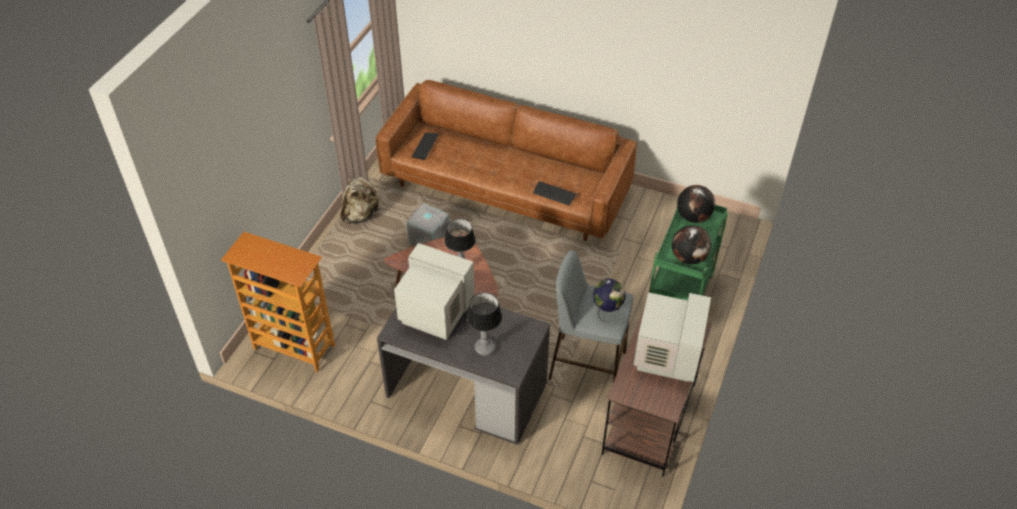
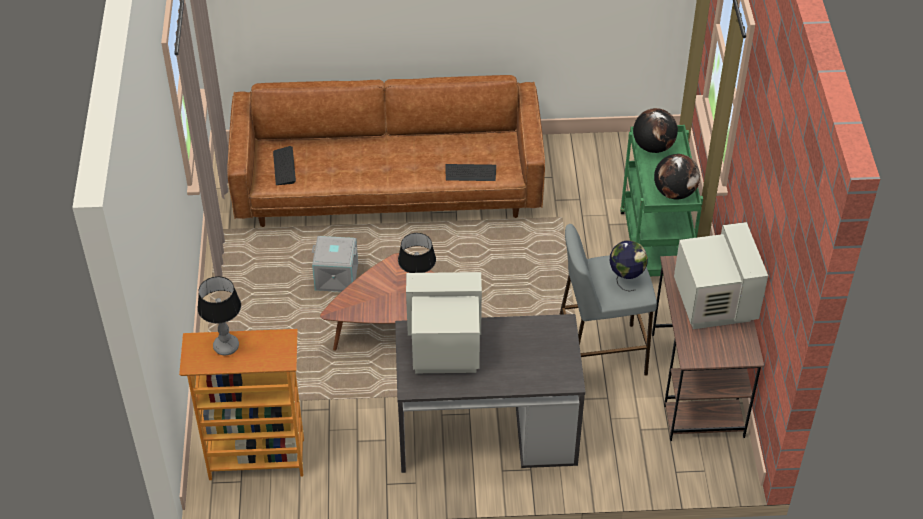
camera: 25 degrees left, 0 degrees up
beige backpack [340,176,379,224] -> none
table lamp [467,292,502,356] -> table lamp moved to [198,276,241,355]

